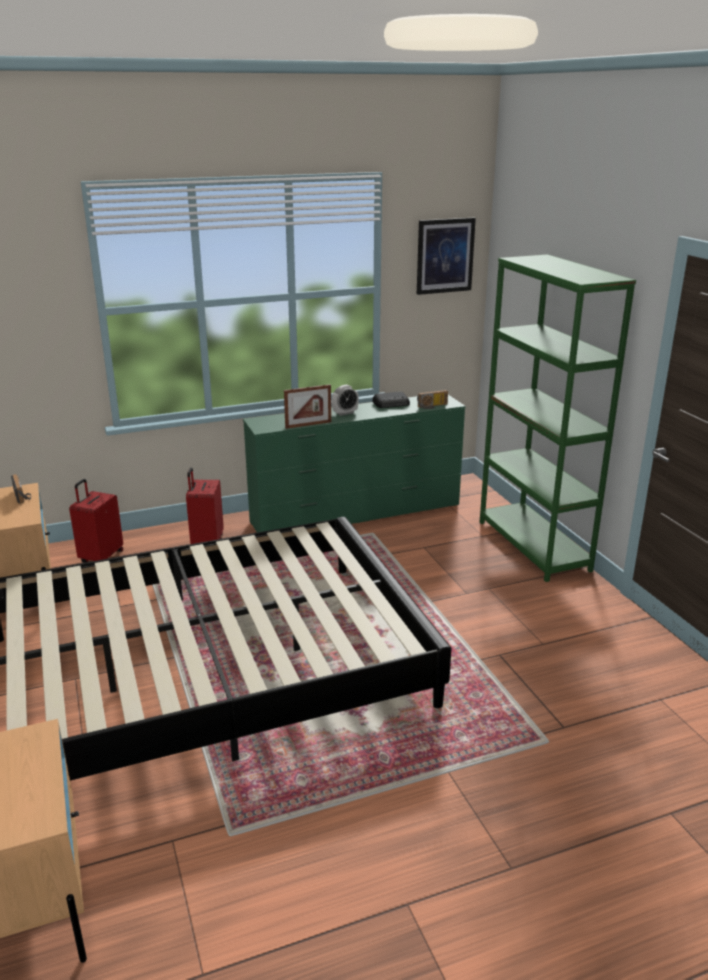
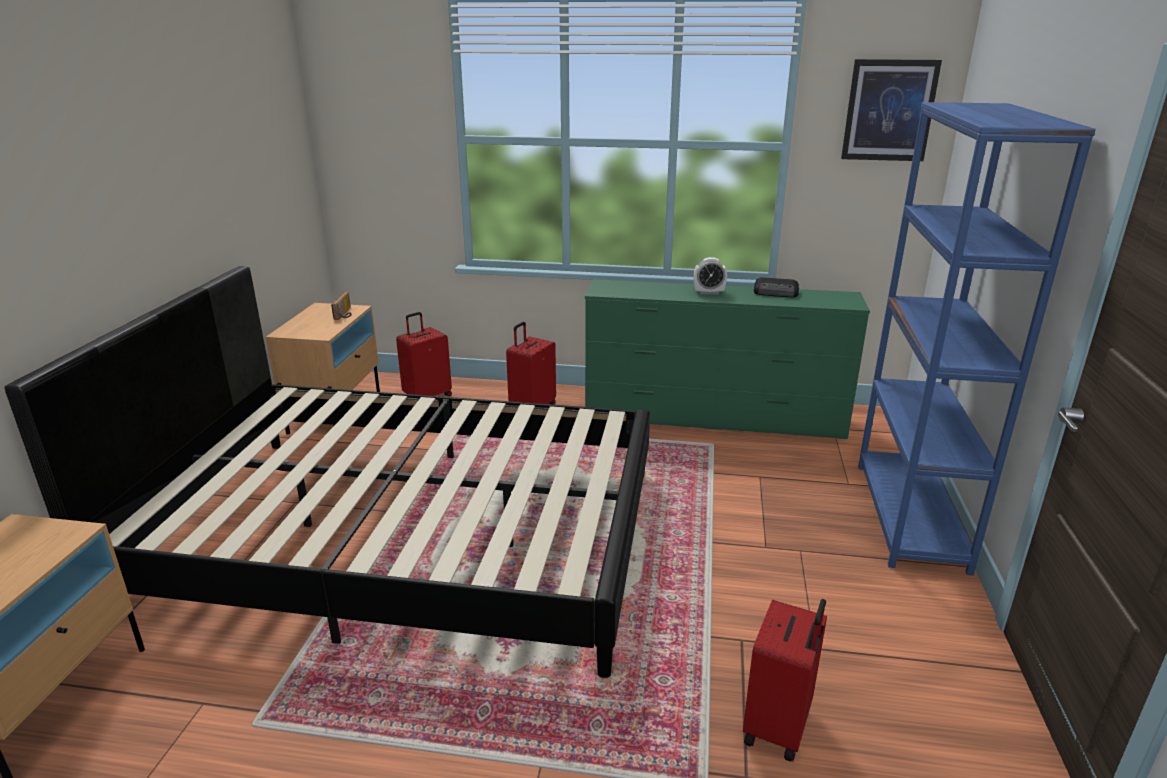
camera: 30 degrees right, 0 degrees up
picture frame [284,384,331,429] -> none
radio [417,390,448,409] -> none
green bookcase [479,254,636,582] -> blue bookcase [858,102,1096,576]
none -> red suitcase [743,599,827,762]

